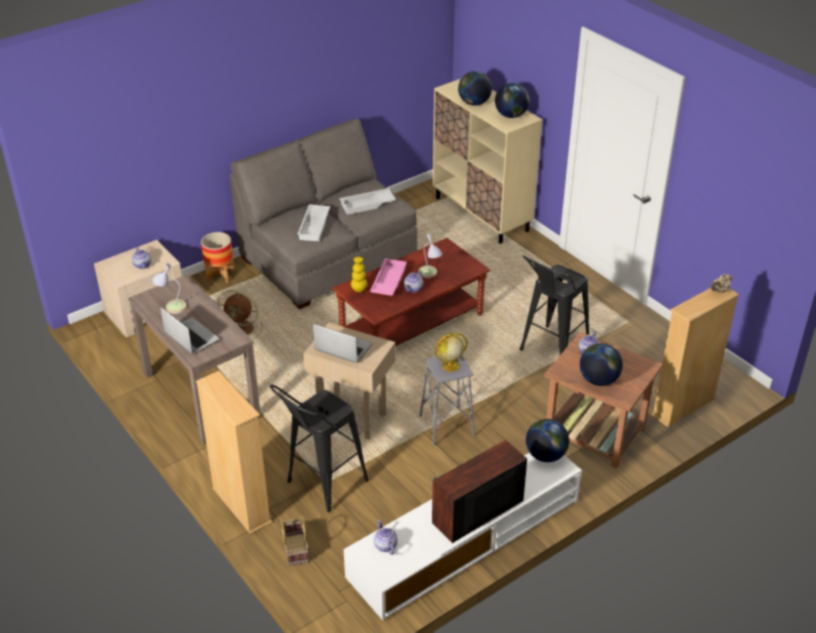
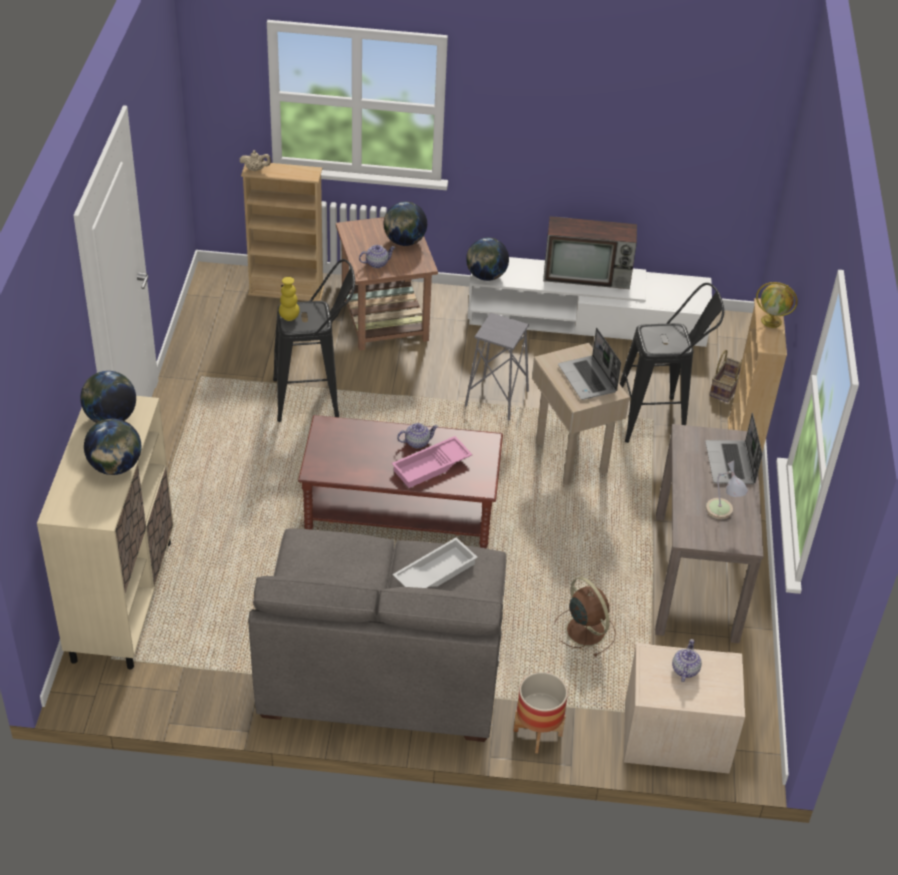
camera: 140 degrees left, 5 degrees up
white tray [339,188,396,215] -> none
yellow vase [351,257,367,292] -> yellow vase moved to [279,277,300,321]
teapot [374,520,398,555] -> none
table lamp [419,233,442,278] -> none
globe [435,333,467,372] -> globe moved to [756,282,798,328]

